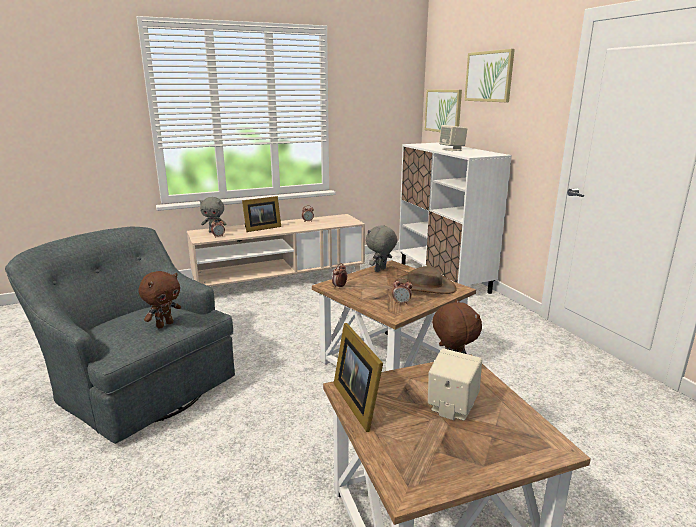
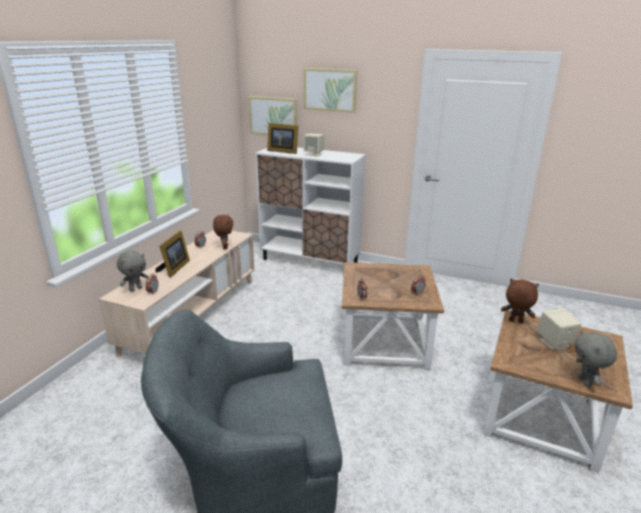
camera: 45 degrees left, 5 degrees up
brown plush toy [138,271,181,329] -> brown plush toy moved to [213,215,233,249]
picture frame [334,323,383,432] -> picture frame moved to [267,123,299,154]
grey plush toy [366,225,398,272] -> grey plush toy moved to [575,330,617,387]
brown hat [394,266,457,294] -> none

